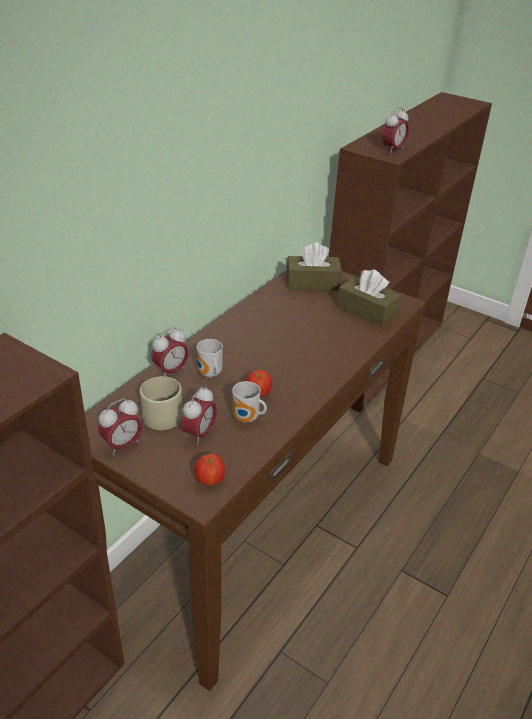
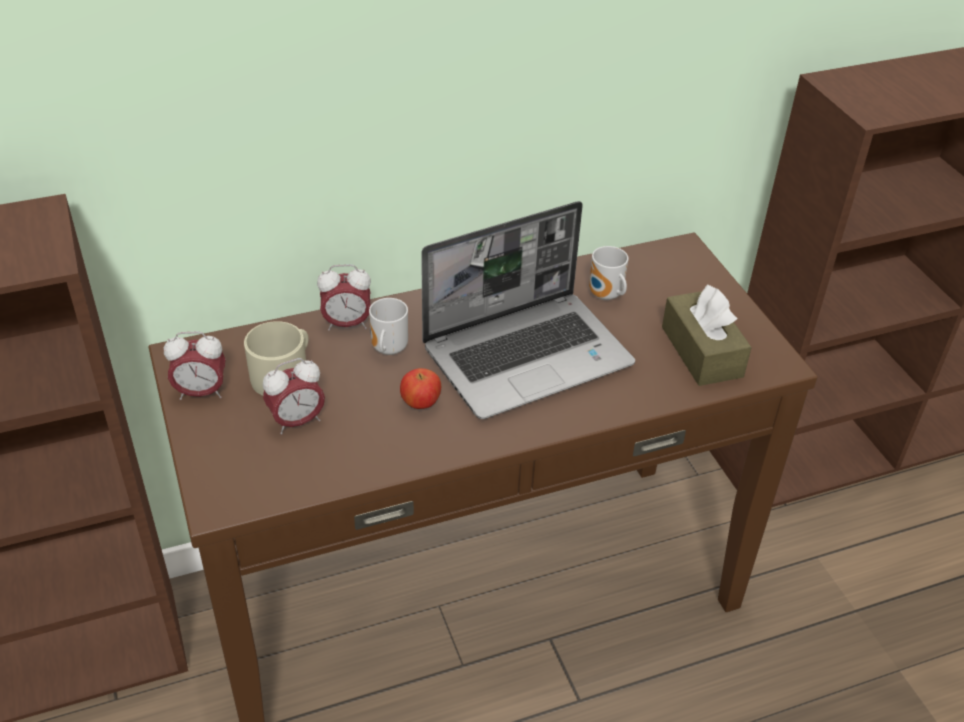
camera: 35 degrees right, 5 degrees up
apple [194,454,225,486] -> none
mug [232,381,267,423] -> mug moved to [589,246,629,300]
brown tissue box [287,242,342,291] -> none
alarm clock [381,107,409,154] -> none
none -> laptop [421,201,635,419]

